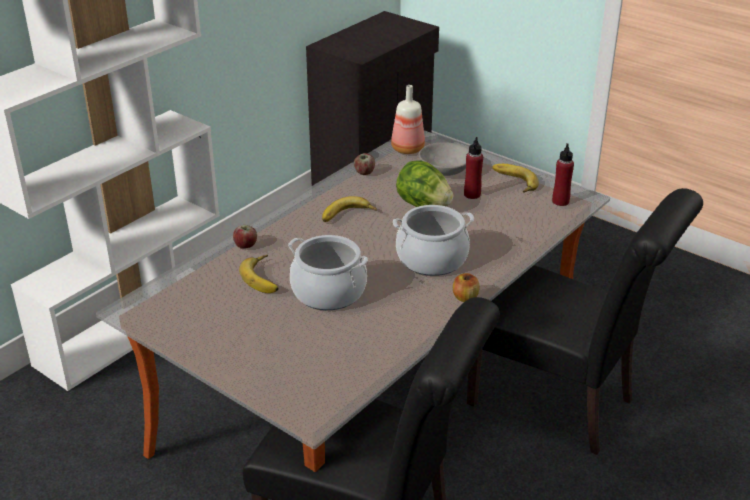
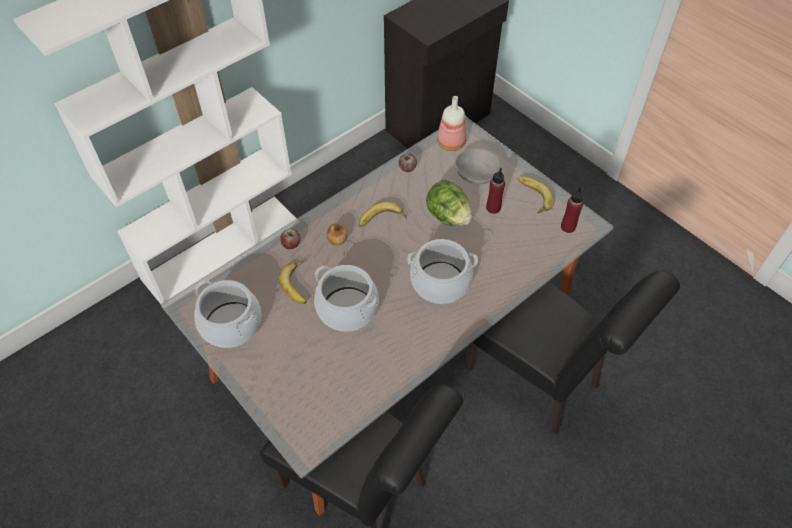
camera: 10 degrees right, 20 degrees up
apple [453,273,480,302] -> apple moved to [327,223,347,246]
none -> cooking pot [194,280,262,348]

